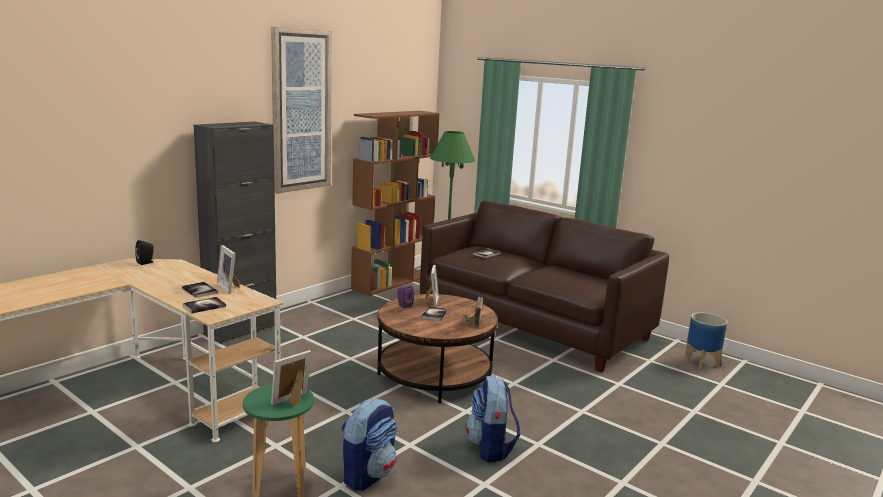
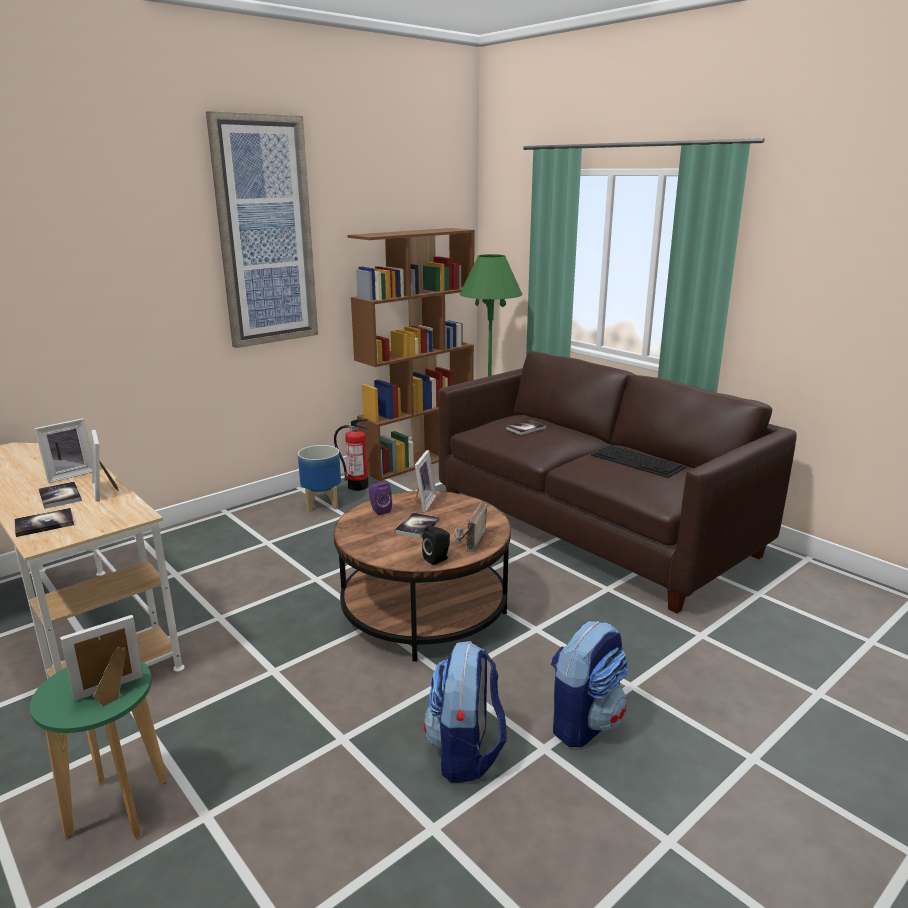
camera: 10 degrees right, 5 degrees up
black speaker [135,240,154,265] -> black speaker moved to [422,526,450,565]
black cabinet [194,121,276,344] -> none
backpack [341,398,398,491] -> backpack moved to [551,621,628,747]
planter [684,313,727,369] -> planter moved to [298,445,341,512]
none -> picture frame [34,418,92,483]
none -> fire extinguisher [334,419,369,491]
none -> keyboard [591,445,686,478]

